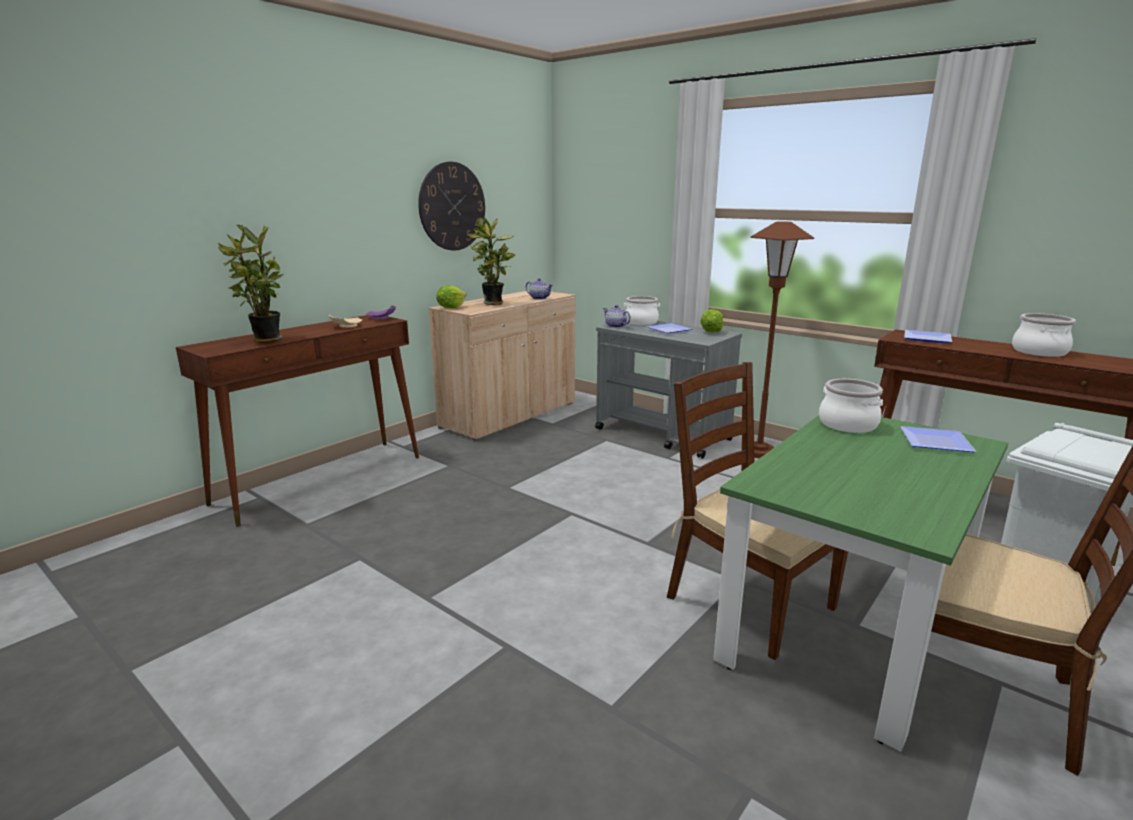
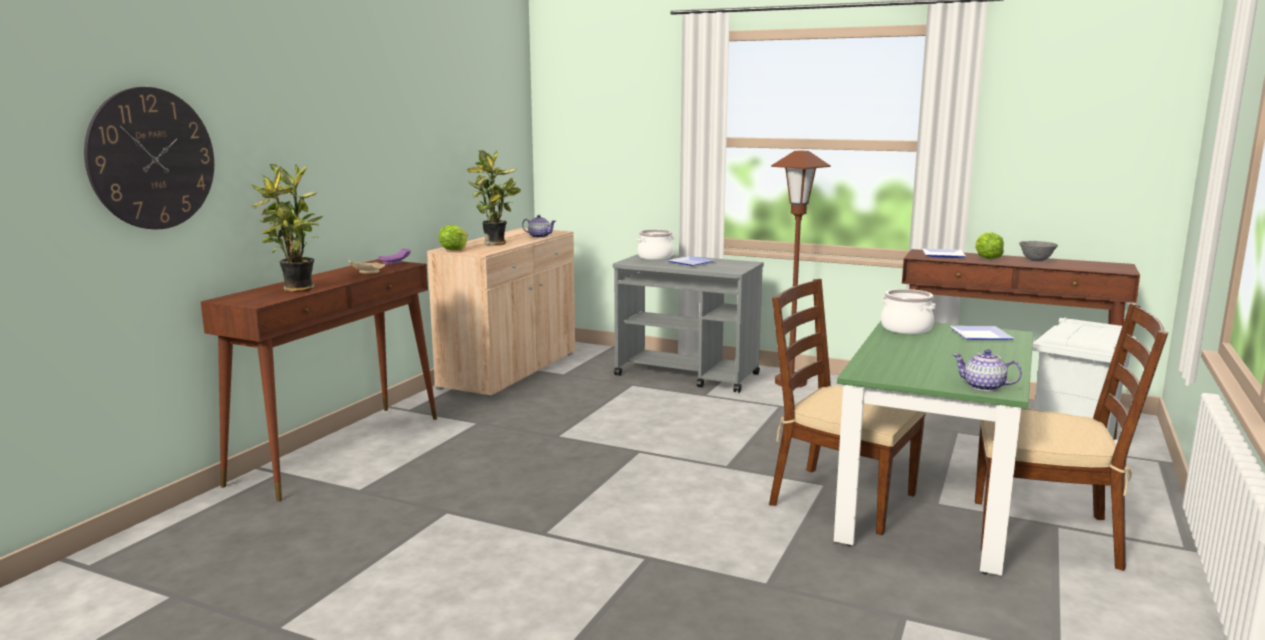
camera: 15 degrees left, 5 degrees down
wall clock [418,162,485,250] -> wall clock moved to [84,87,214,230]
teapot [603,305,631,328] -> teapot moved to [953,349,1022,391]
lettuce [700,309,723,333] -> lettuce moved to [975,232,1004,259]
cooking pot [1012,313,1076,357] -> grey bowl [1019,241,1058,261]

